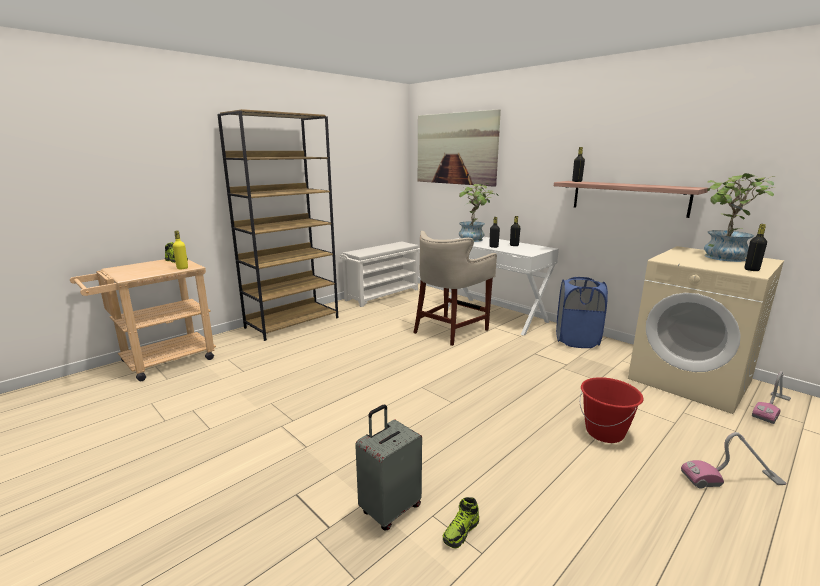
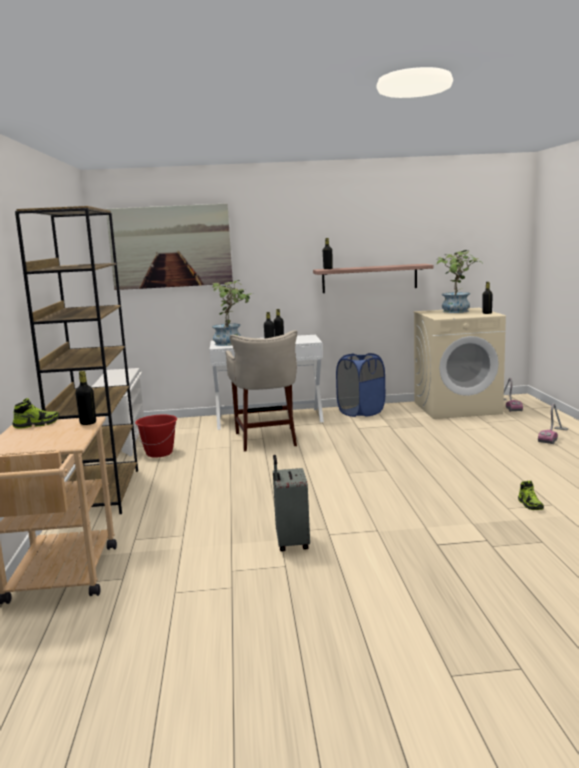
camera: 50 degrees left, 5 degrees down
yellow bottle [173,231,188,269] -> black bottle [75,371,96,425]
grey suitcase [355,405,422,530] -> grey suitcase moved to [273,455,310,552]
red bucket [580,377,643,443] -> red bucket moved to [135,415,177,457]

